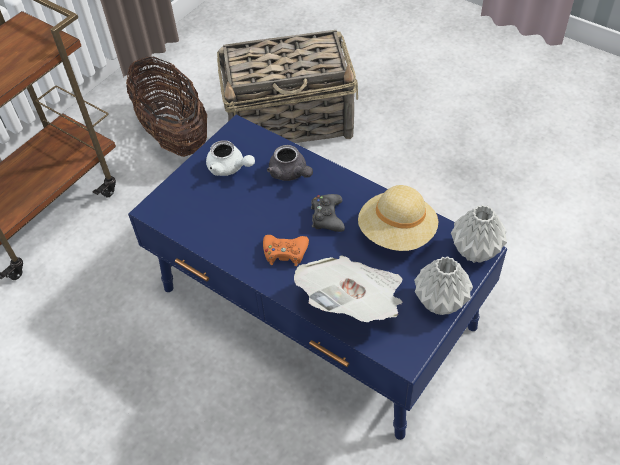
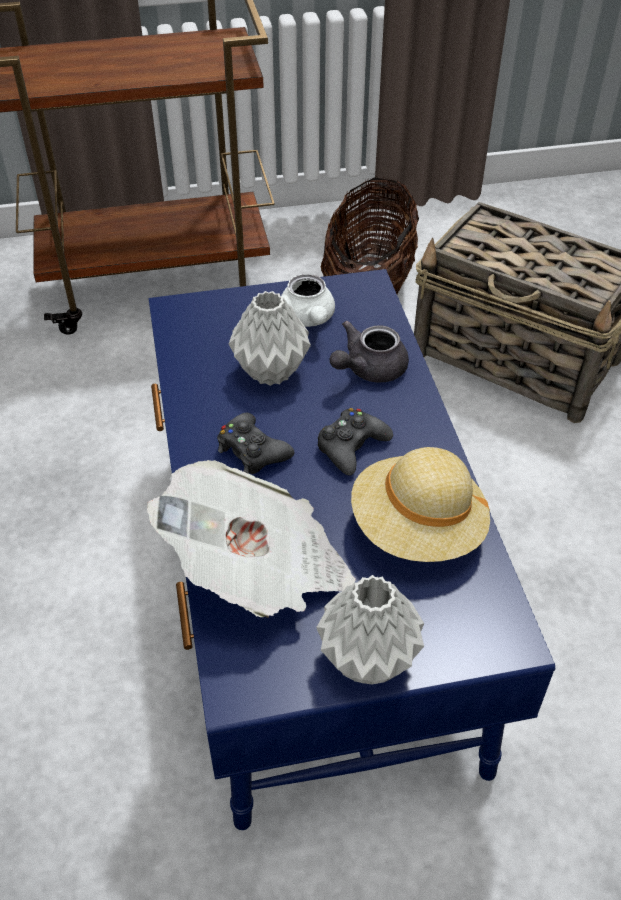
camera: 40 degrees right, 5 degrees down
orange game controller [263,235,309,266] -> black game controller [217,413,295,474]
grey teapot [267,145,313,181] -> grey teapot turned 45 degrees clockwise [330,321,409,383]
grey vase [451,205,507,263] -> grey vase moved to [229,291,311,386]

